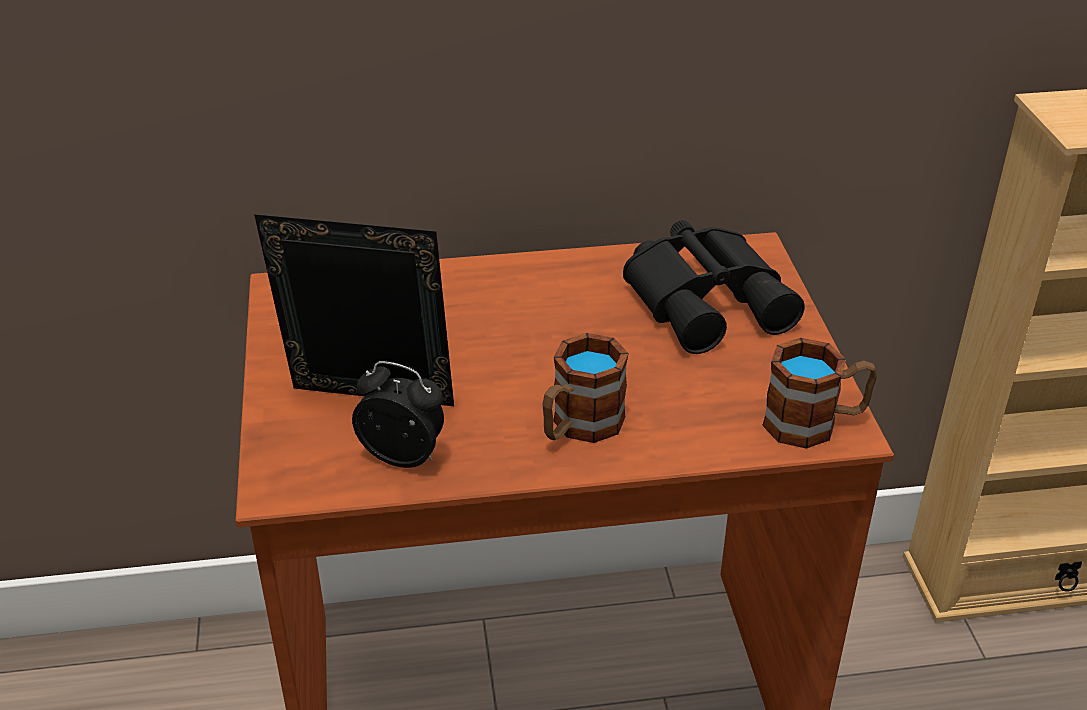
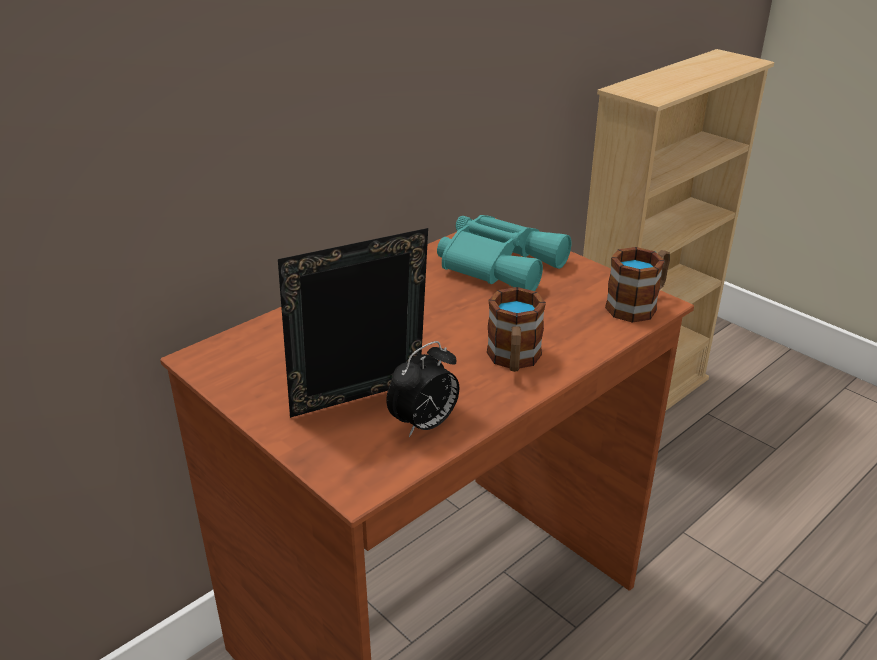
camera: 35 degrees left, 5 degrees down
alarm clock [352,361,444,468] -> alarm clock turned 150 degrees clockwise [387,341,459,437]
black binoculars [623,220,805,354] -> turquoise binoculars [437,215,572,291]

